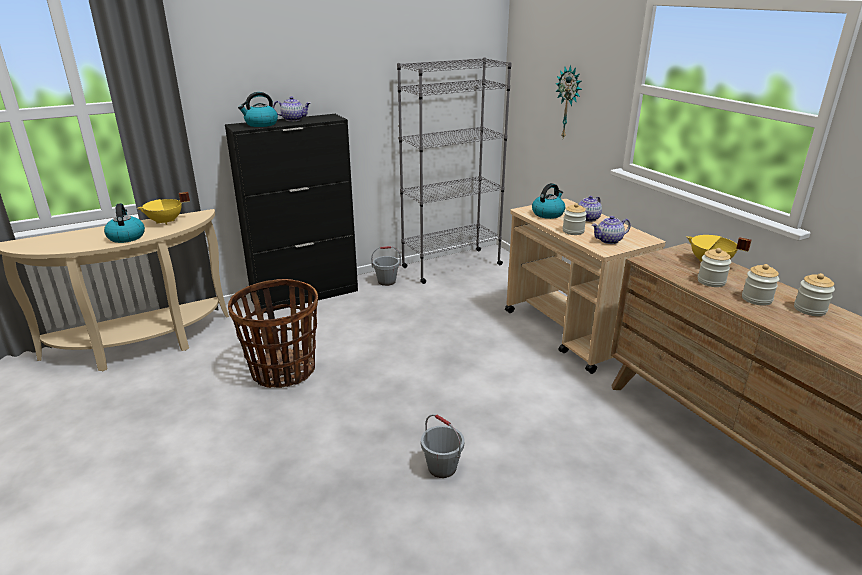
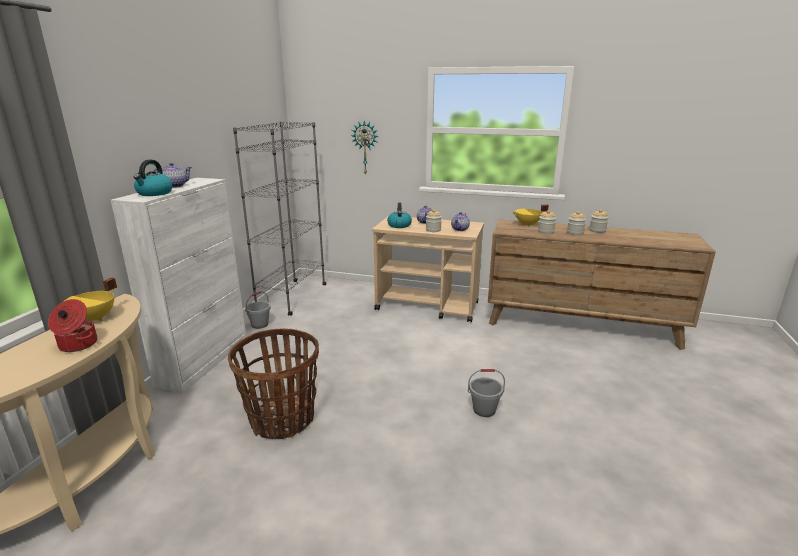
camera: 45 degrees left, 5 degrees down
kettle [104,203,145,243] -> cooking pot [48,299,97,352]
black cabinet [225,114,358,313] -> white cabinet [111,178,246,394]

